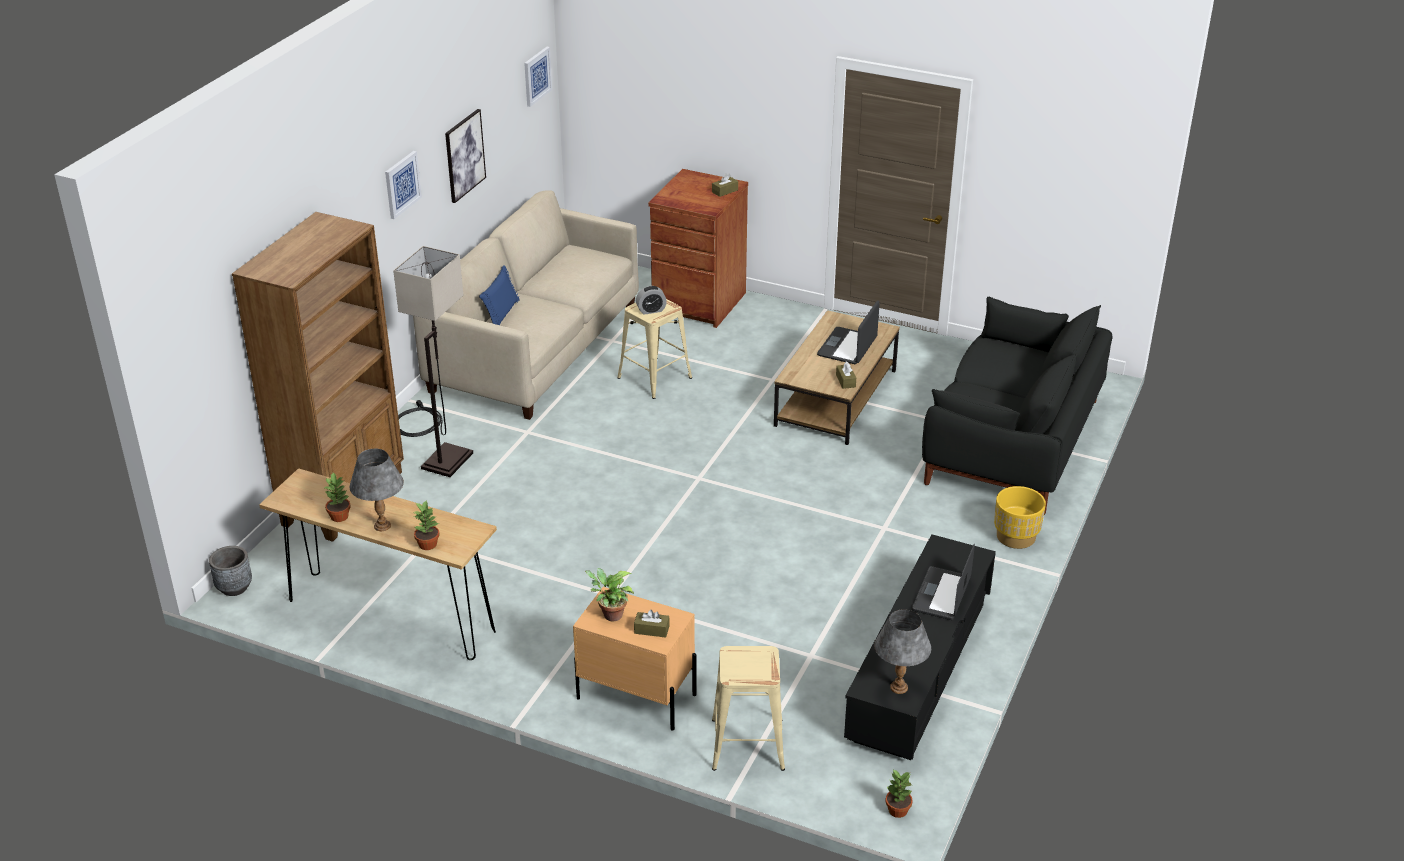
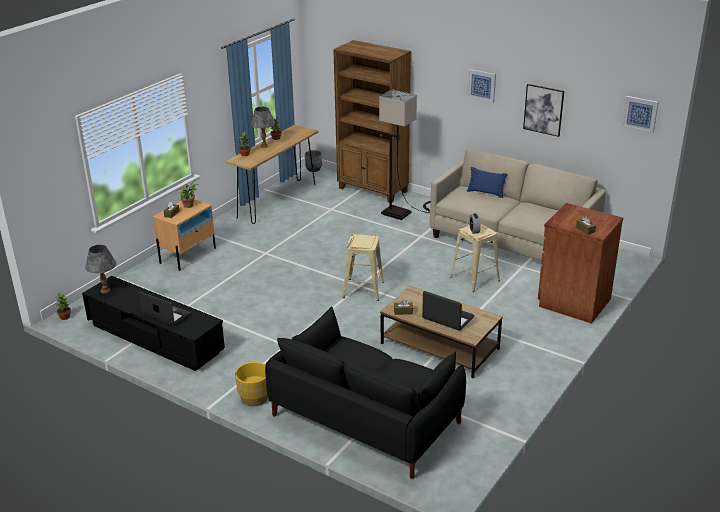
camera: 100 degrees right, 5 degrees down
beige stool [712,646,785,771] -> beige stool moved to [342,234,384,301]

